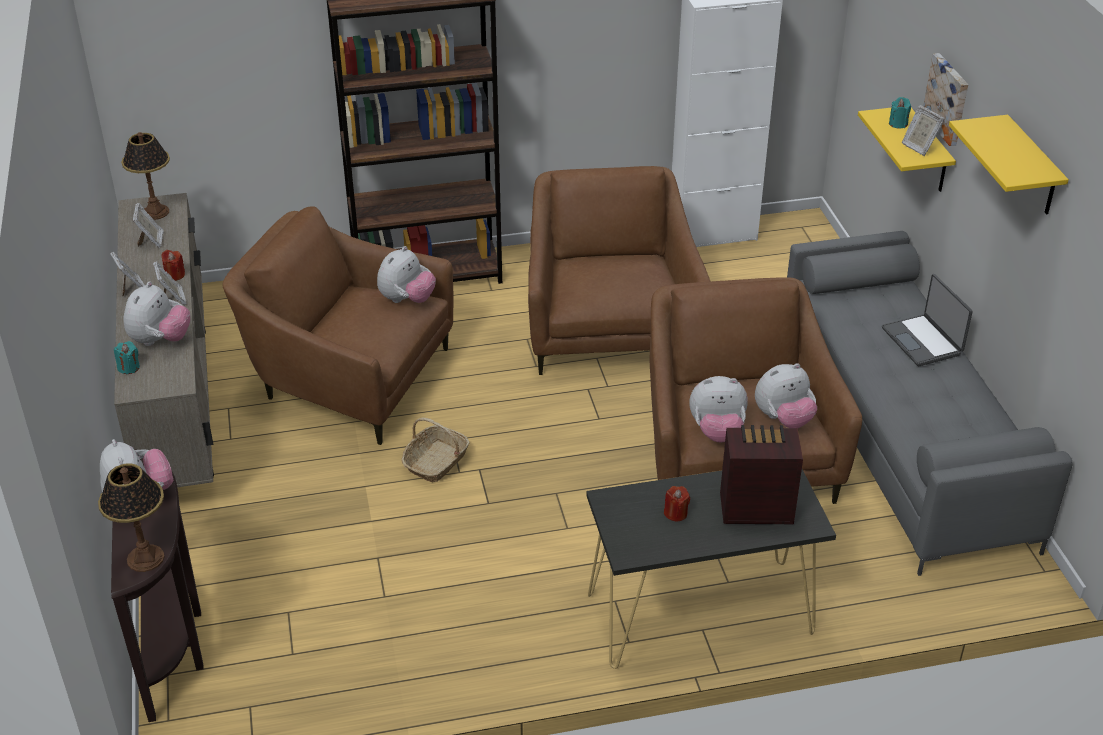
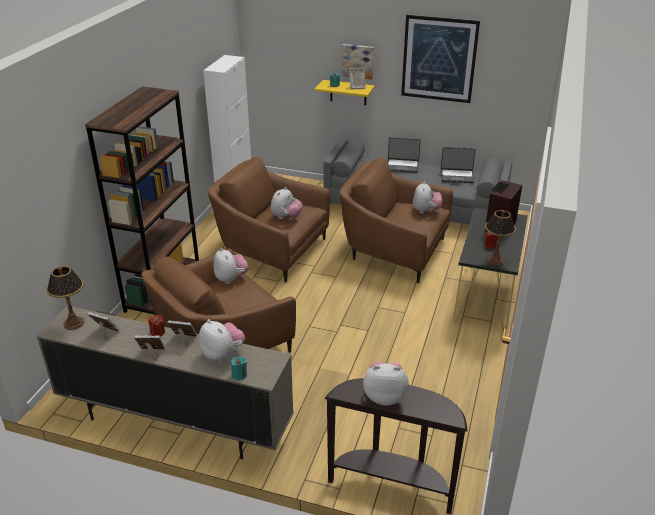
camera: 60 degrees left, 5 degrees down
table lamp [98,463,165,572] -> table lamp moved to [485,210,516,266]
basket [401,417,470,482] -> none
plush toy [689,376,748,442] -> plush toy moved to [271,187,303,219]
yellow shelf [949,115,1069,214] -> picture [401,15,480,103]
none -> laptop [440,147,476,183]

